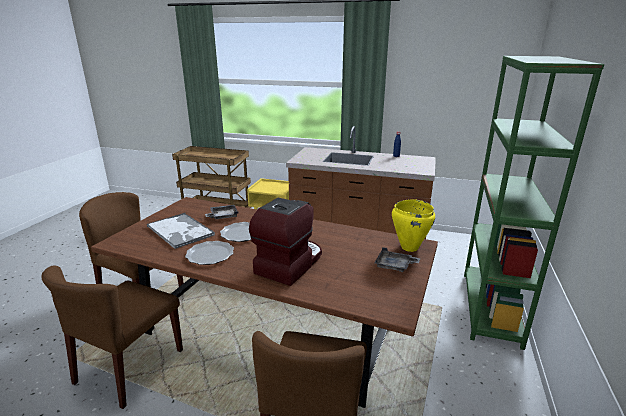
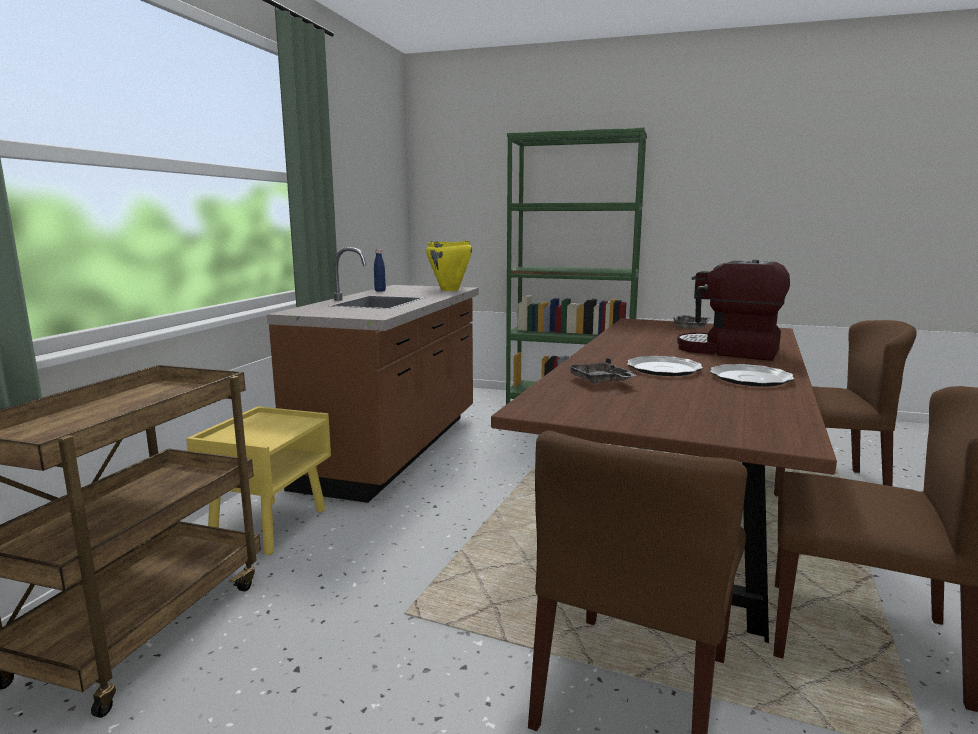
camera: 90 degrees left, 10 degrees down
tray [147,213,215,249] -> none
yellow cooking pot [392,199,435,252] -> yellow cooking pot moved to [426,241,472,291]

